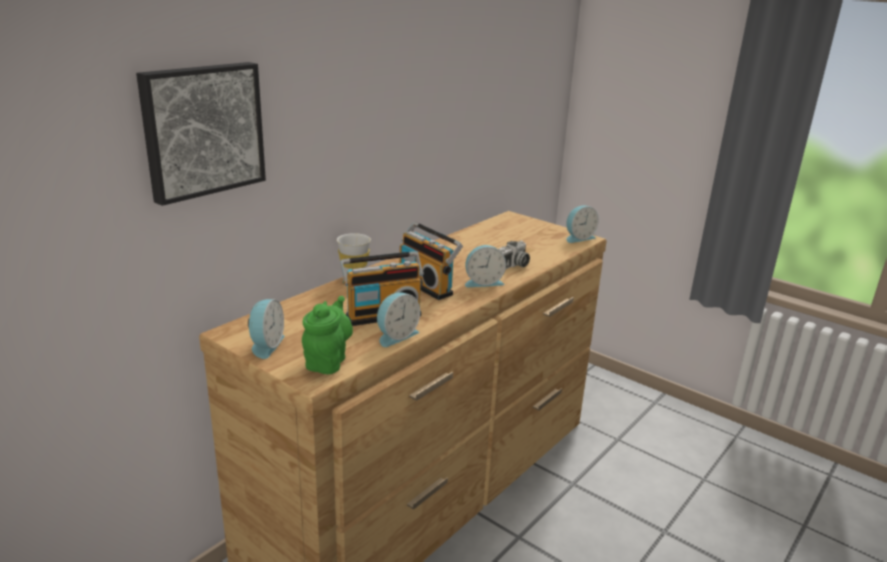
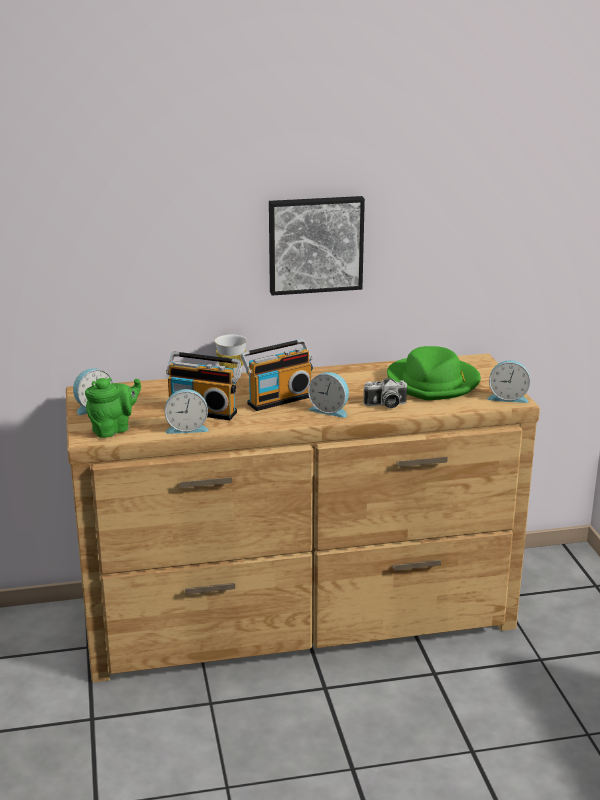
camera: 40 degrees right, 0 degrees up
picture [136,62,266,206] -> picture moved to [269,196,365,296]
radio [400,222,463,300] -> radio turned 120 degrees counterclockwise [240,339,313,411]
none -> green hat [387,346,481,400]

